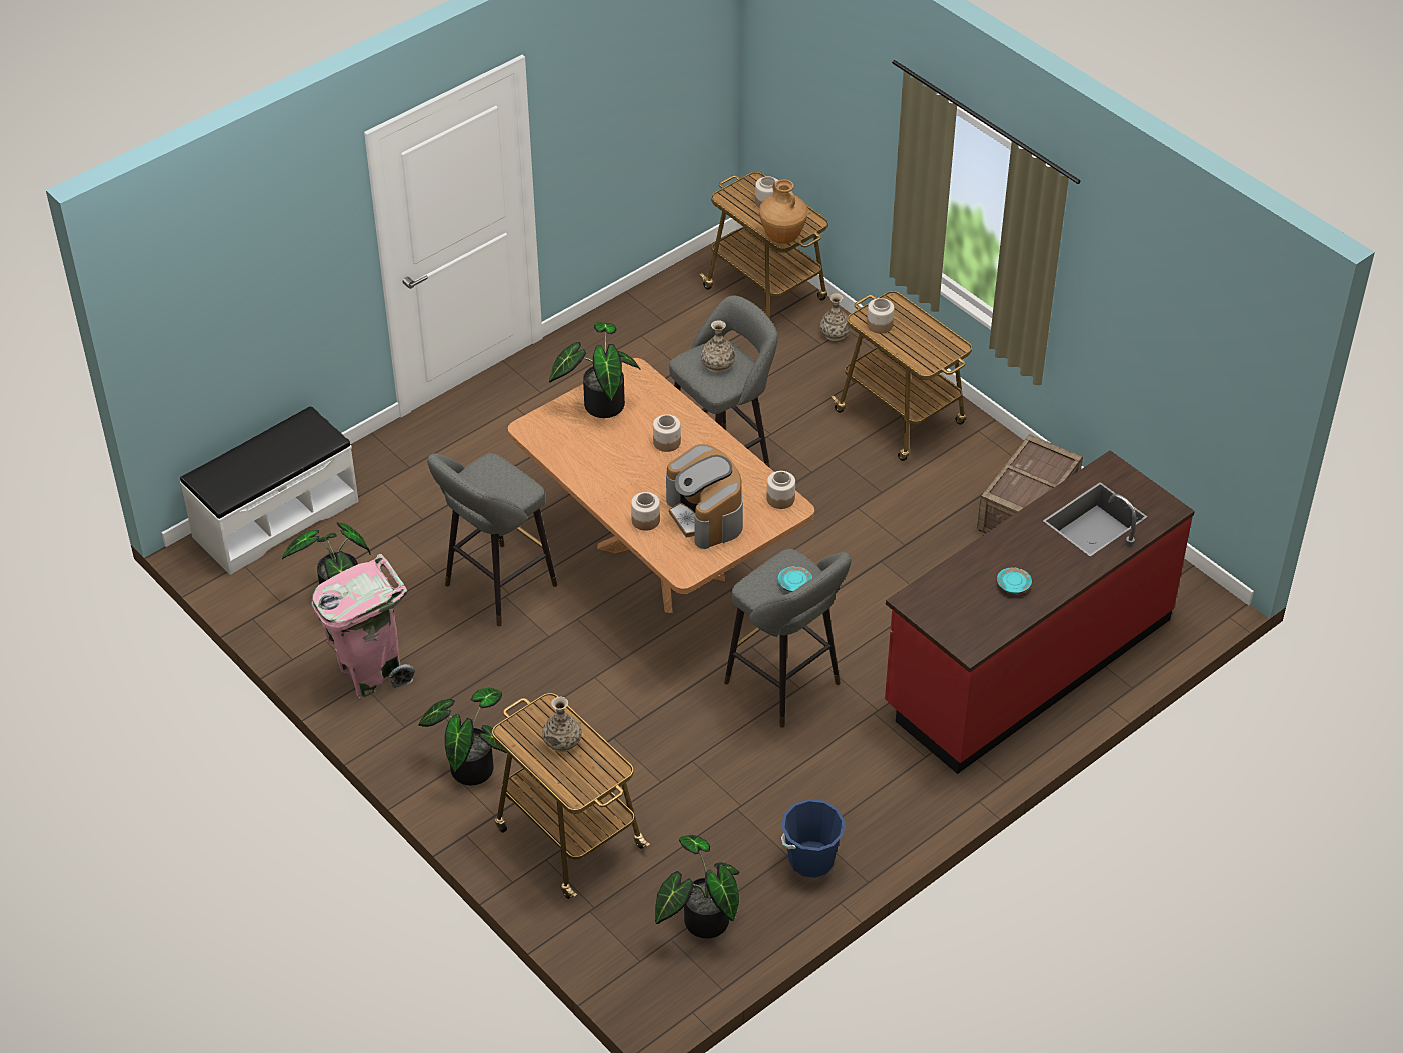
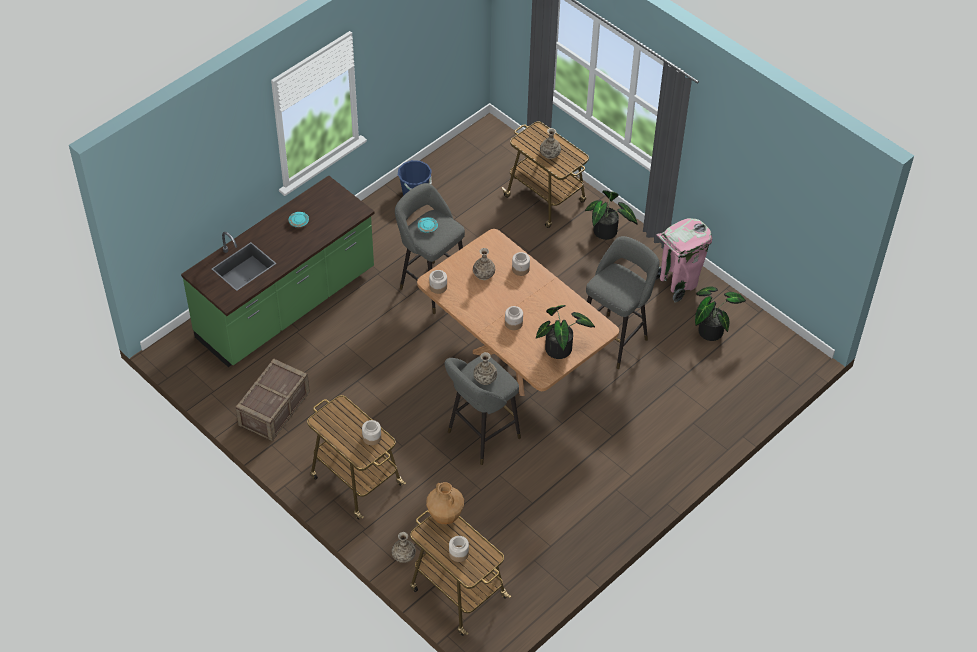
camera: 175 degrees right, 5 degrees up
white bench [180,406,359,575] -> none
potted plant [655,835,739,939] -> none
coffee machine [666,444,743,549] -> vase [473,248,495,280]
red counter [885,450,1195,774] -> green counter [181,175,375,367]

